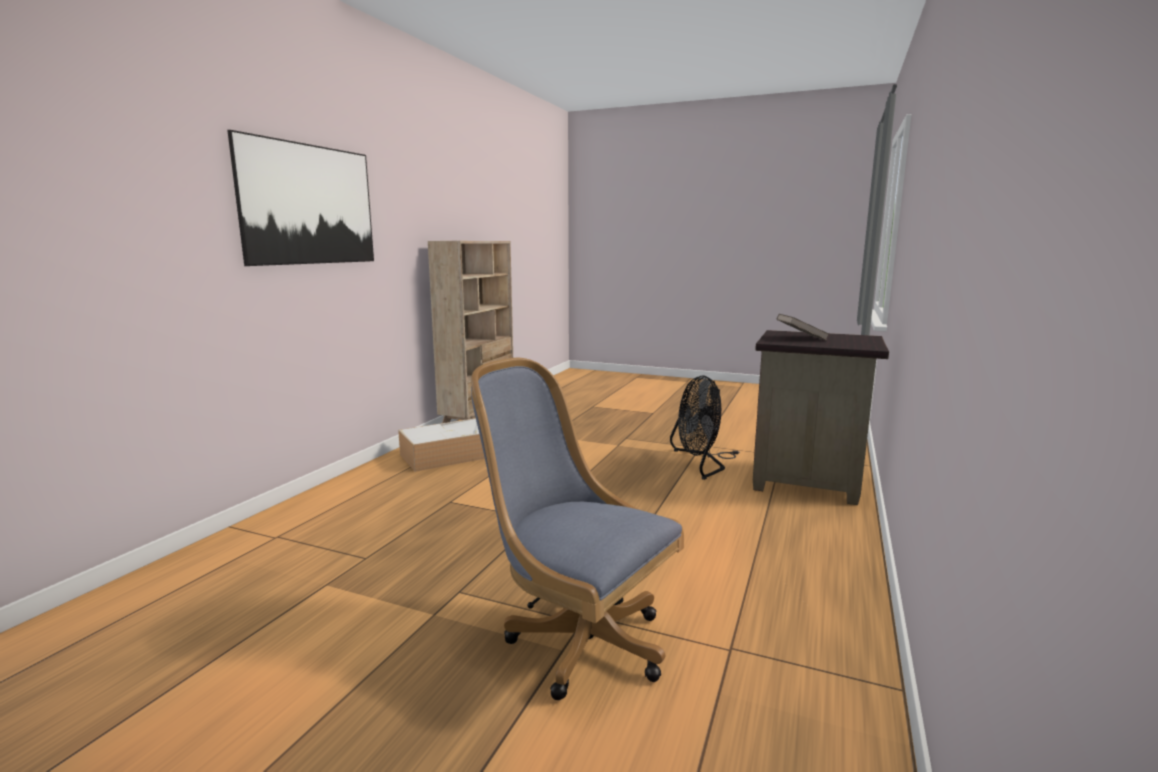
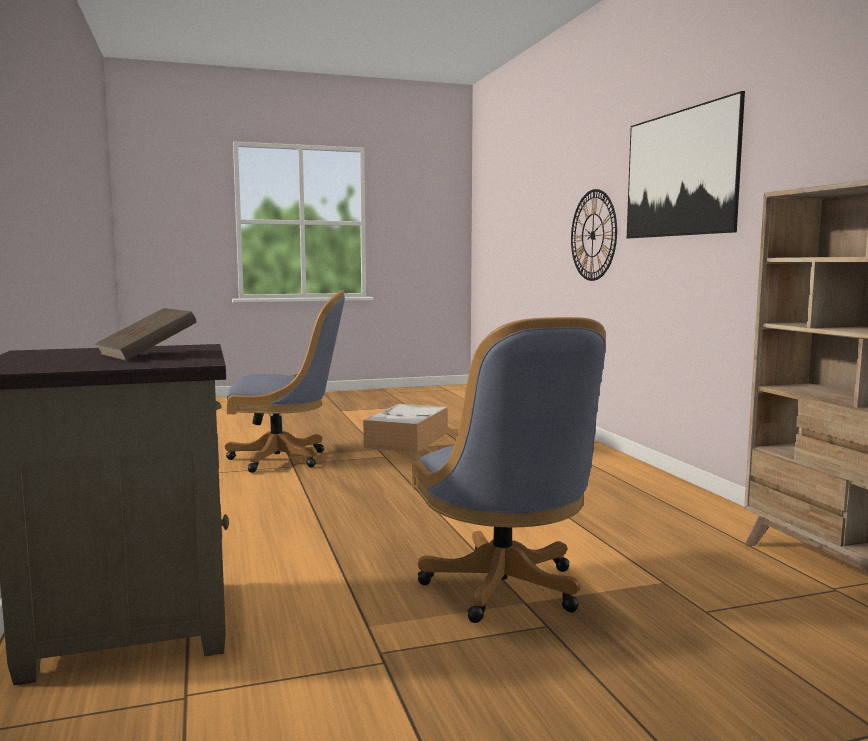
camera: 140 degrees right, 5 degrees down
storage box [398,418,485,472] -> storage box moved to [363,404,448,453]
black fan [670,376,739,480] -> none
none -> blue office chair [411,317,606,623]
none -> wall clock [571,189,617,281]

